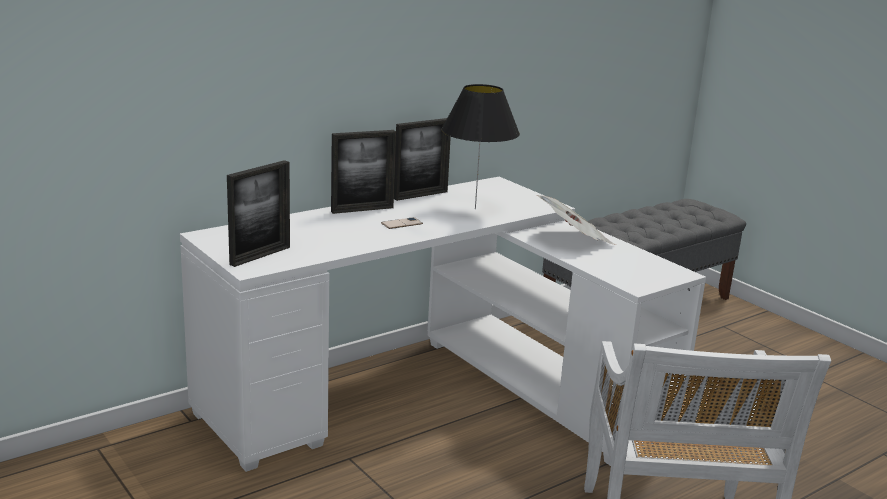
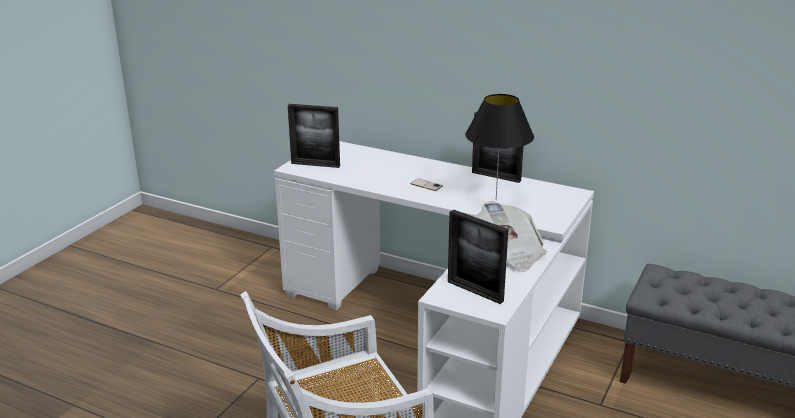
camera: 65 degrees right, 5 degrees up
picture frame [331,130,396,214] -> picture frame moved to [448,210,509,304]

